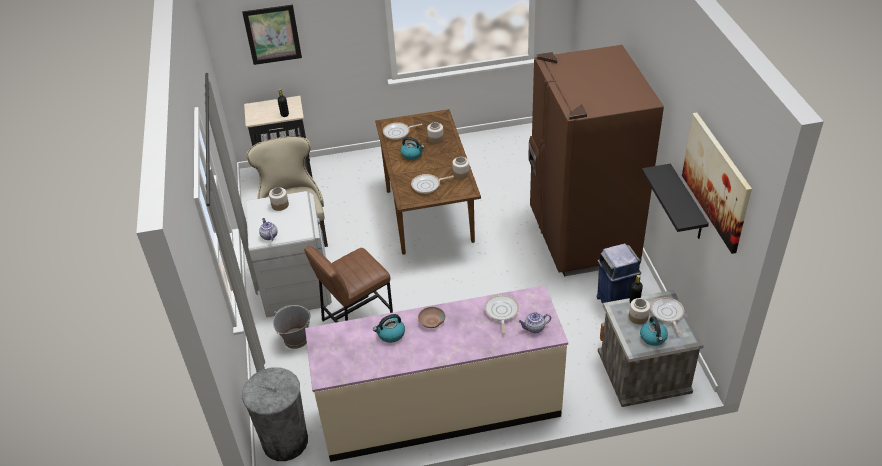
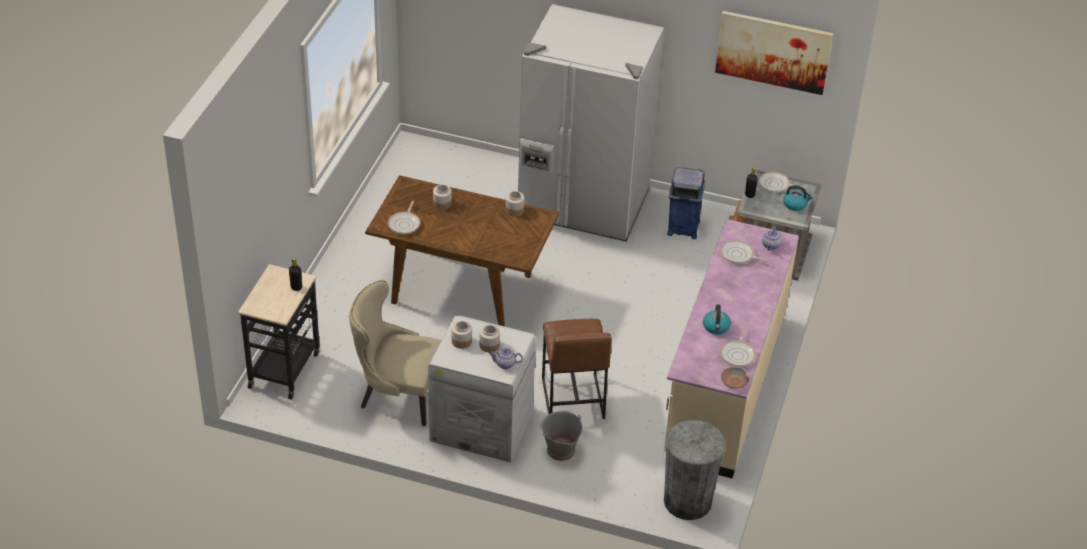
camera: 65 degrees left, 0 degrees up
picture [242,5,302,65] -> none
kettle [400,137,424,160] -> none
frying pan [411,174,454,194] -> frying pan moved to [720,328,756,367]
brown bowl [418,307,446,328] -> brown bowl moved to [721,367,749,389]
brown fridge [528,45,664,277] -> white fridge [518,4,664,242]
jar [629,298,650,324] -> jar moved to [479,325,500,352]
black shelf [642,164,709,239] -> none

